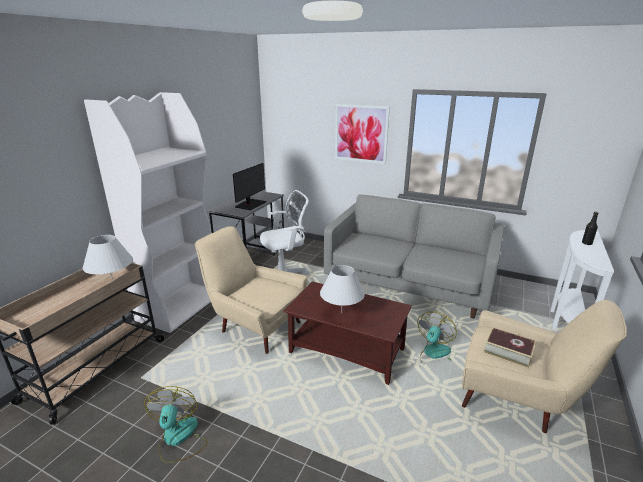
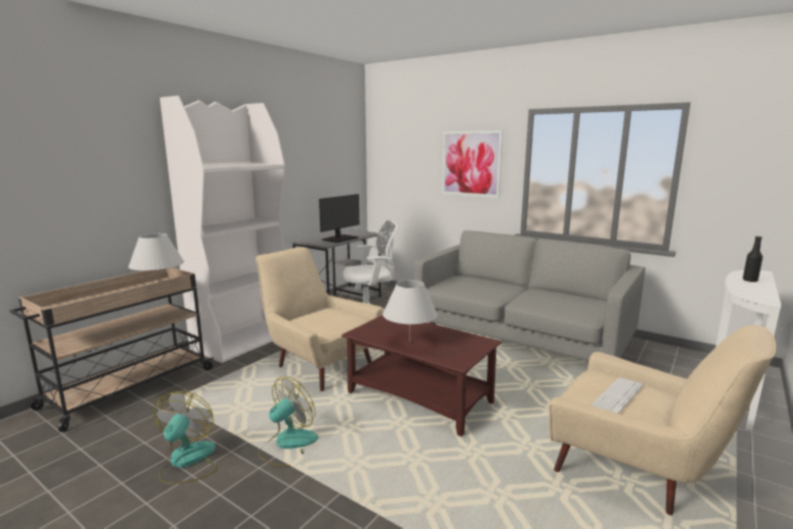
camera: 10 degrees right, 10 degrees down
fan [418,311,457,362] -> fan moved to [258,377,318,467]
book [483,327,536,368] -> keyboard [591,377,643,413]

